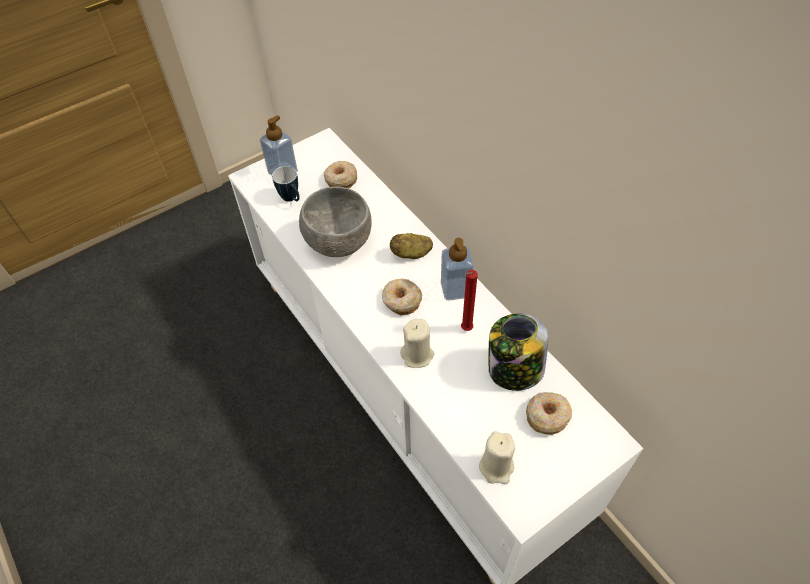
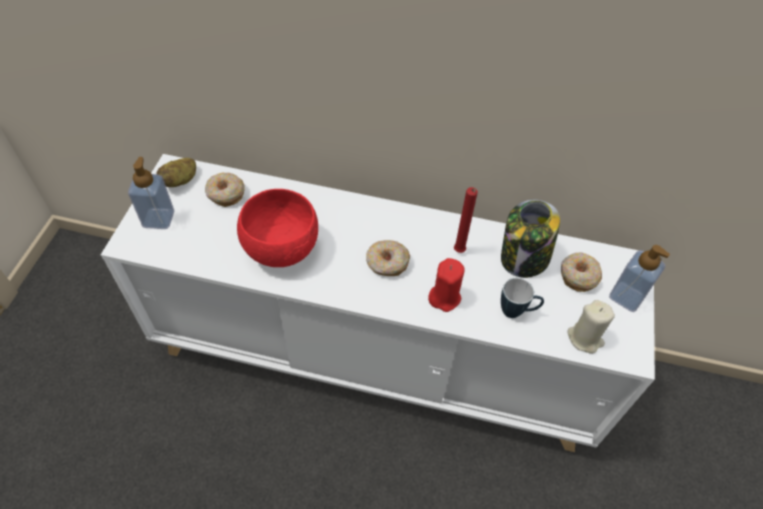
camera: 45 degrees left, 0 degrees up
mug [272,166,299,202] -> mug moved to [501,278,544,318]
grey bowl [299,187,372,257] -> red bowl [237,189,318,267]
potato [390,233,433,259] -> potato moved to [157,158,196,187]
beige candle [400,319,434,368] -> red candle [428,258,464,312]
soap dispenser [441,238,474,301] -> soap dispenser moved to [609,245,670,312]

